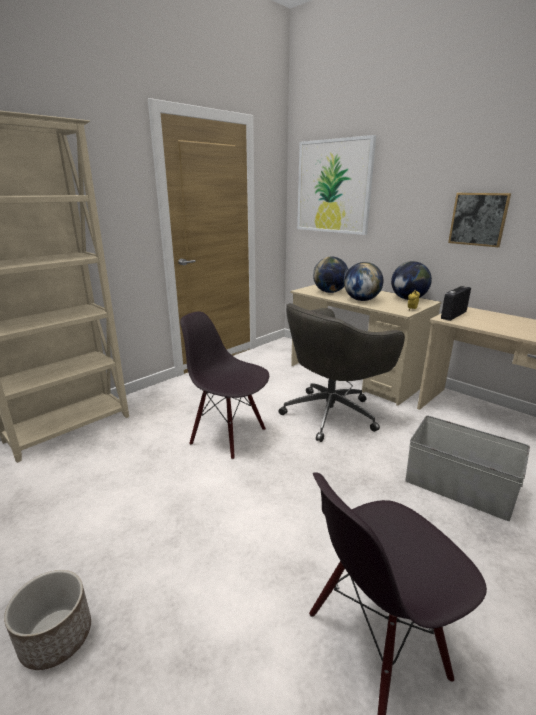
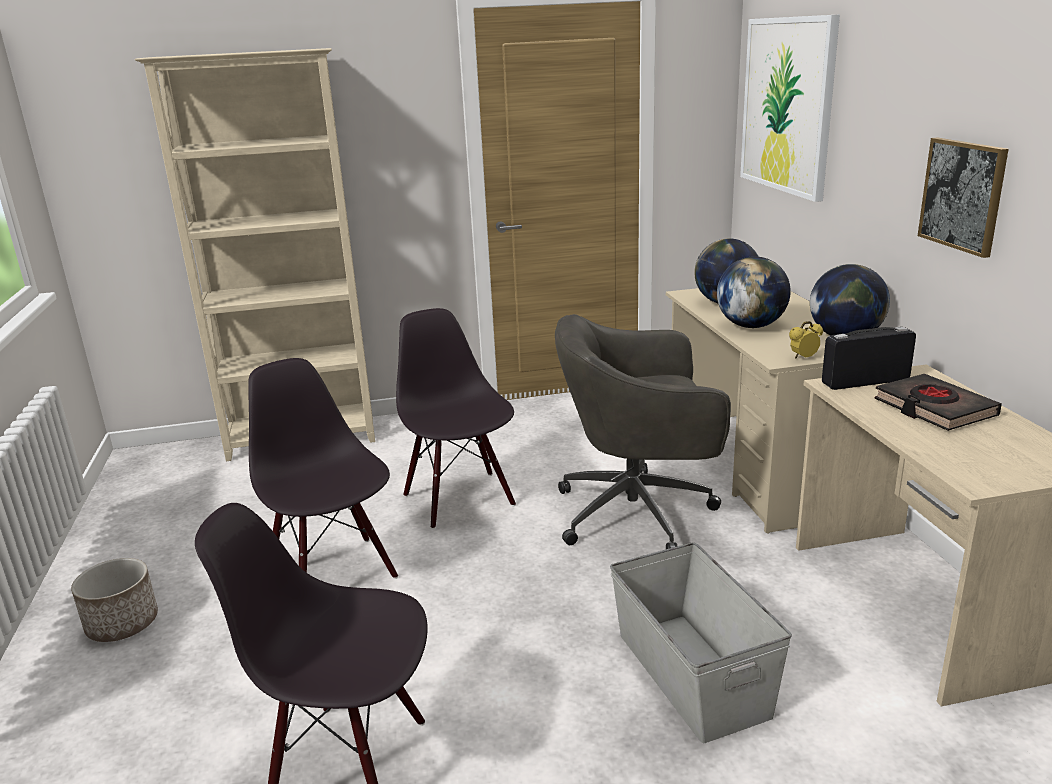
camera: 35 degrees right, 0 degrees up
none -> black chair [248,358,398,579]
none -> black book [874,374,1002,431]

